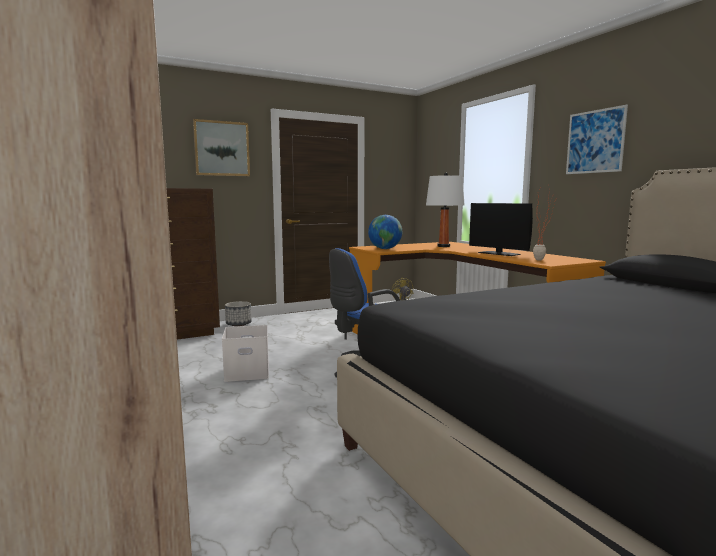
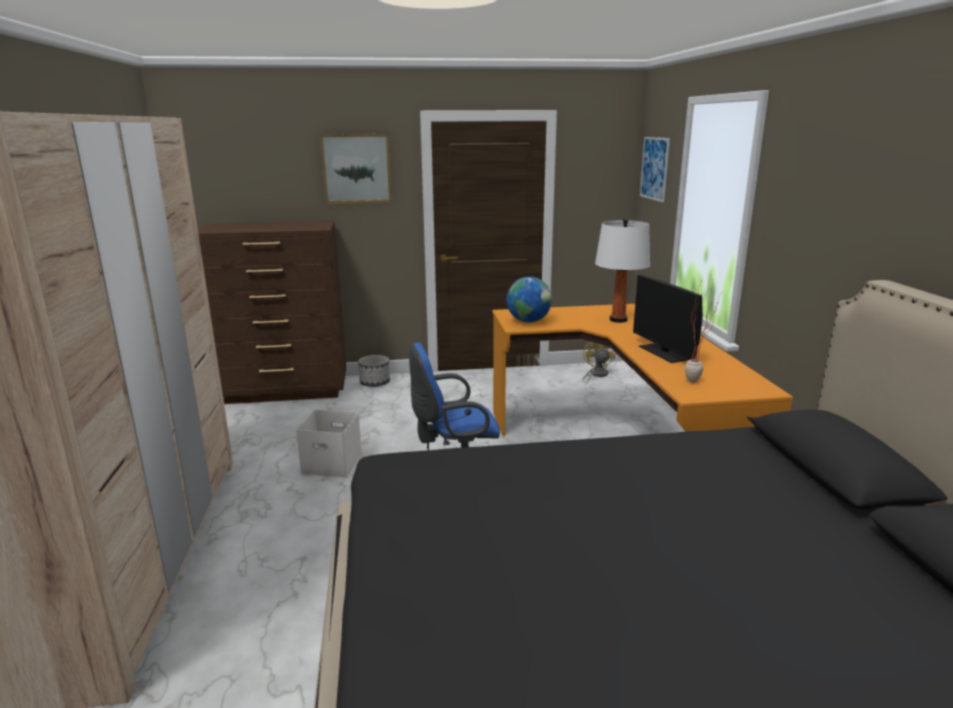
camera: 20 degrees right, 10 degrees up
picture [566,105,628,174] -> picture moved to [640,137,670,202]

